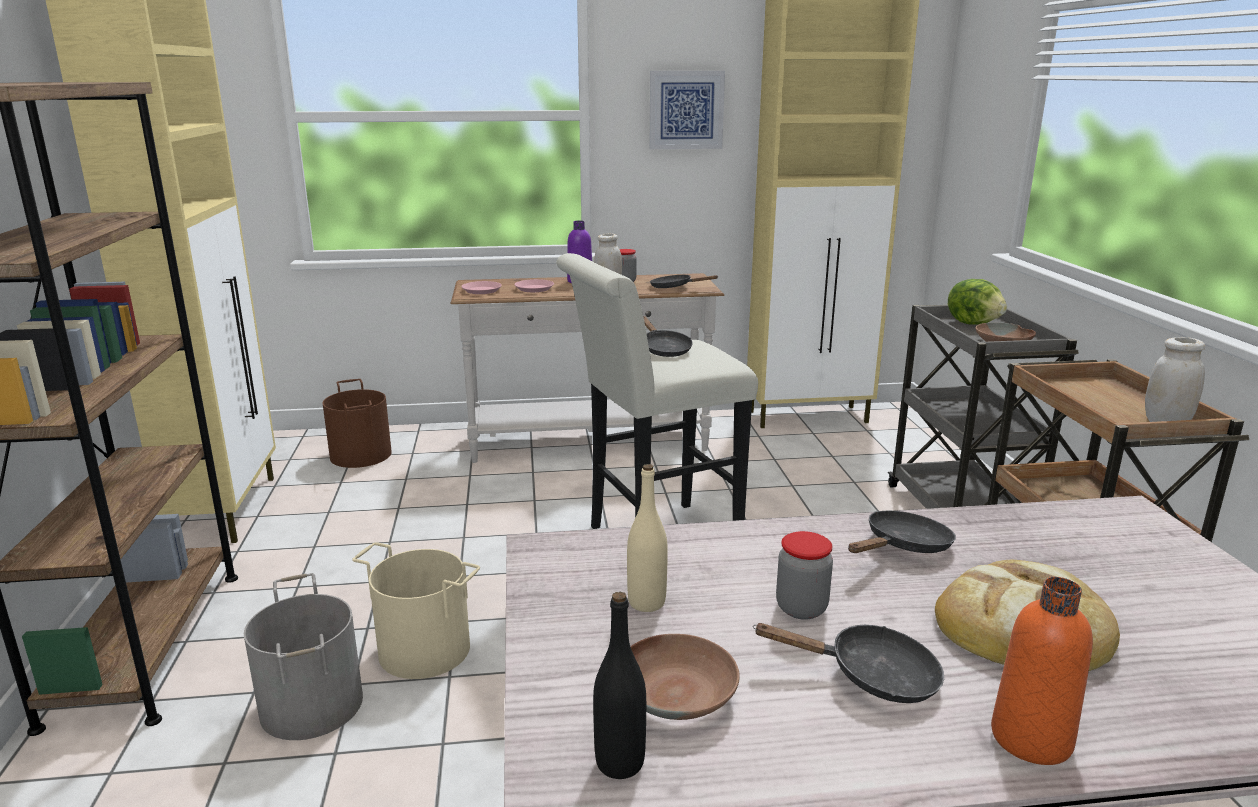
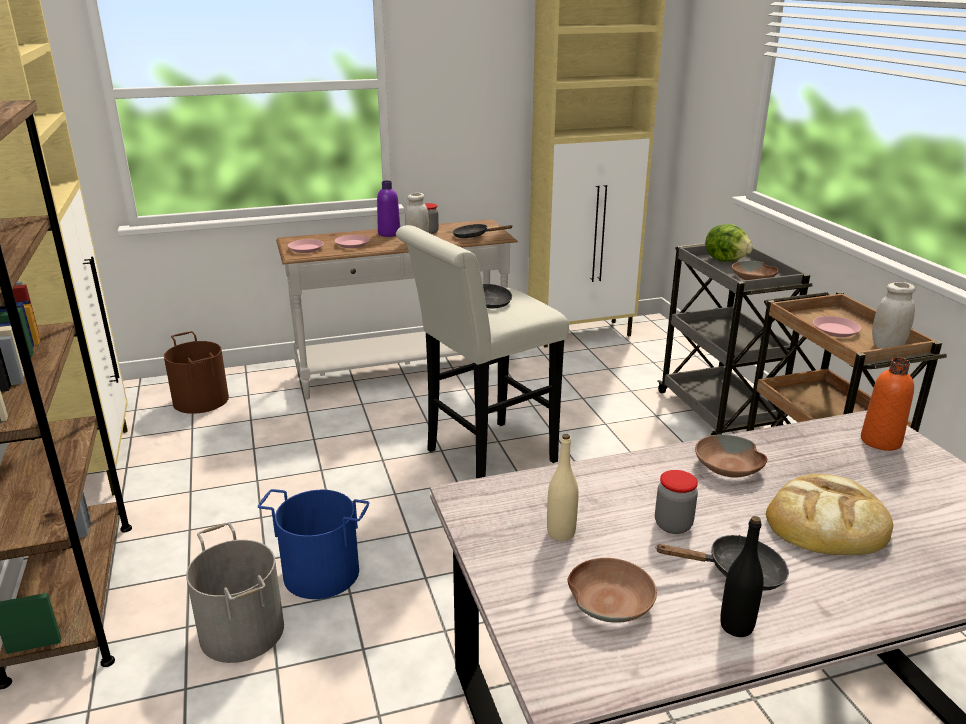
camera: 10 degrees left, 5 degrees up
beige bucket [352,542,480,679] -> blue bucket [258,489,370,599]
black bottle [593,592,646,779] -> black bottle moved to [720,516,764,637]
picture [649,71,725,149] -> none
black frying pan [848,511,956,553] -> brown bowl [695,434,767,478]
orange bottle [991,577,1093,765] -> orange bottle moved to [861,358,914,451]
none -> pink plate [813,316,861,337]

